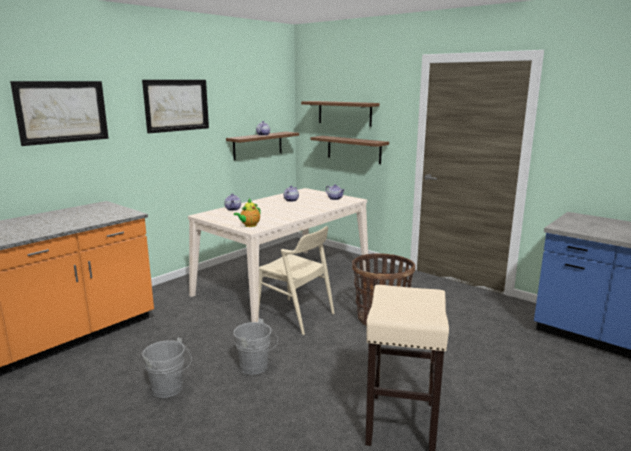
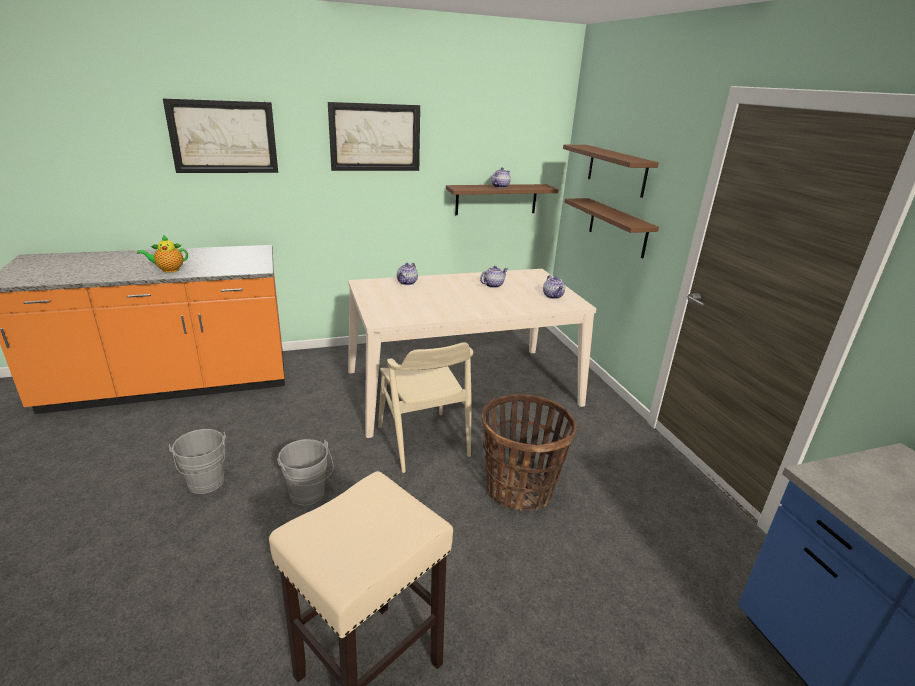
camera: 30 degrees right, 10 degrees up
teapot [234,199,261,227] -> teapot moved to [137,235,188,273]

